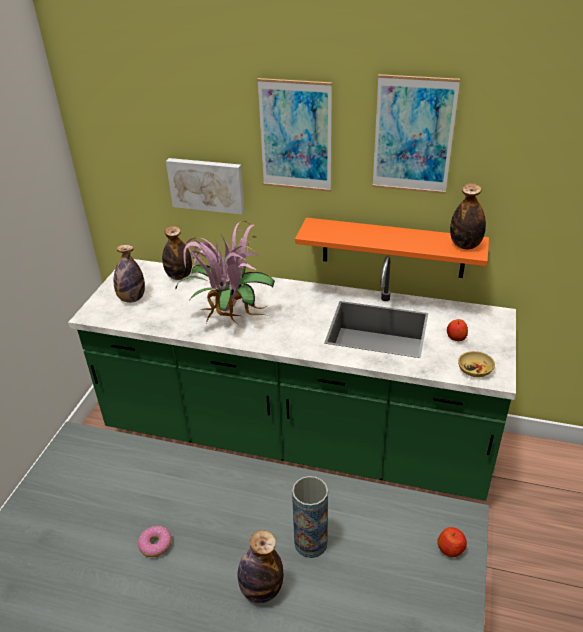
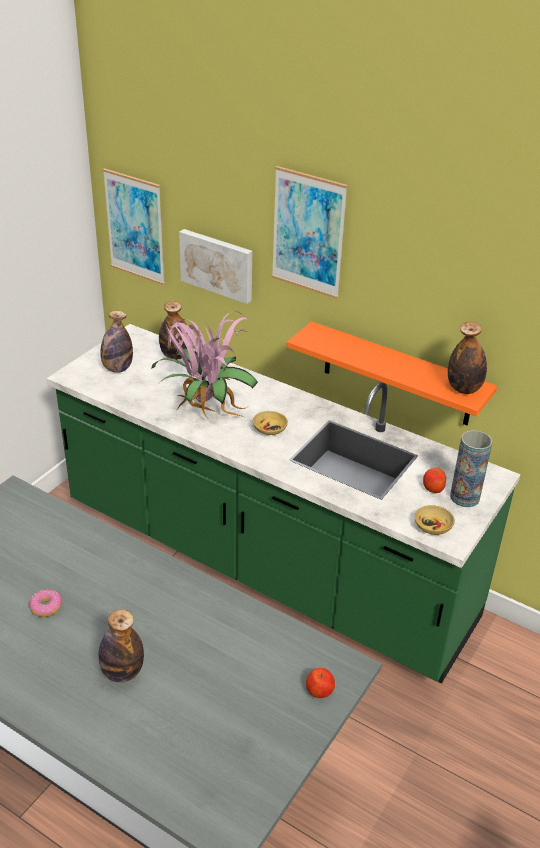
camera: 15 degrees right, 0 degrees up
vase [292,476,328,558] -> vase moved to [450,430,492,507]
picture [372,74,460,194] -> picture moved to [102,168,165,285]
none -> beige bowl [253,411,288,435]

